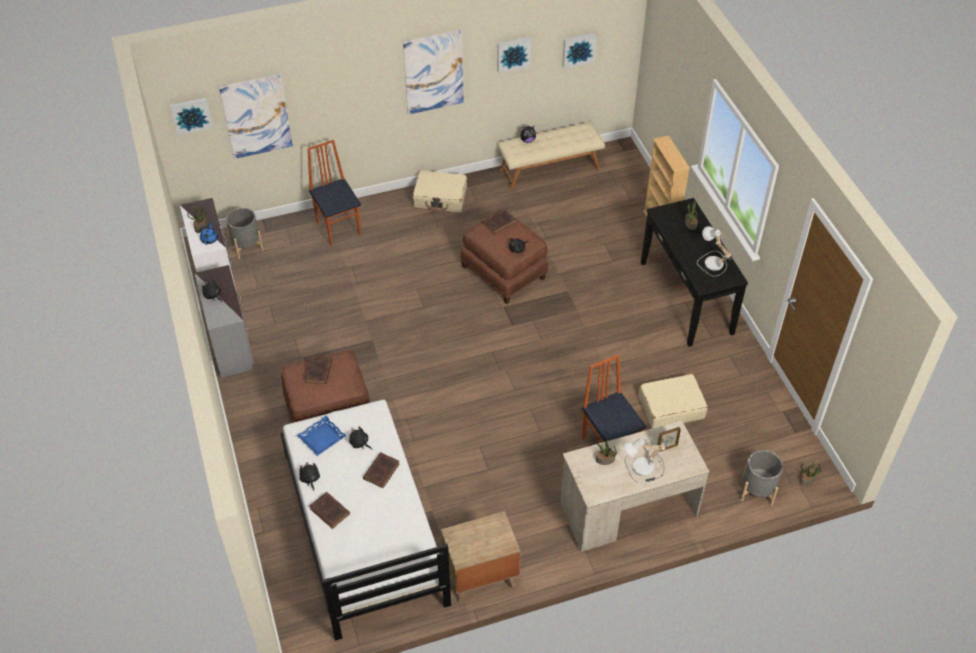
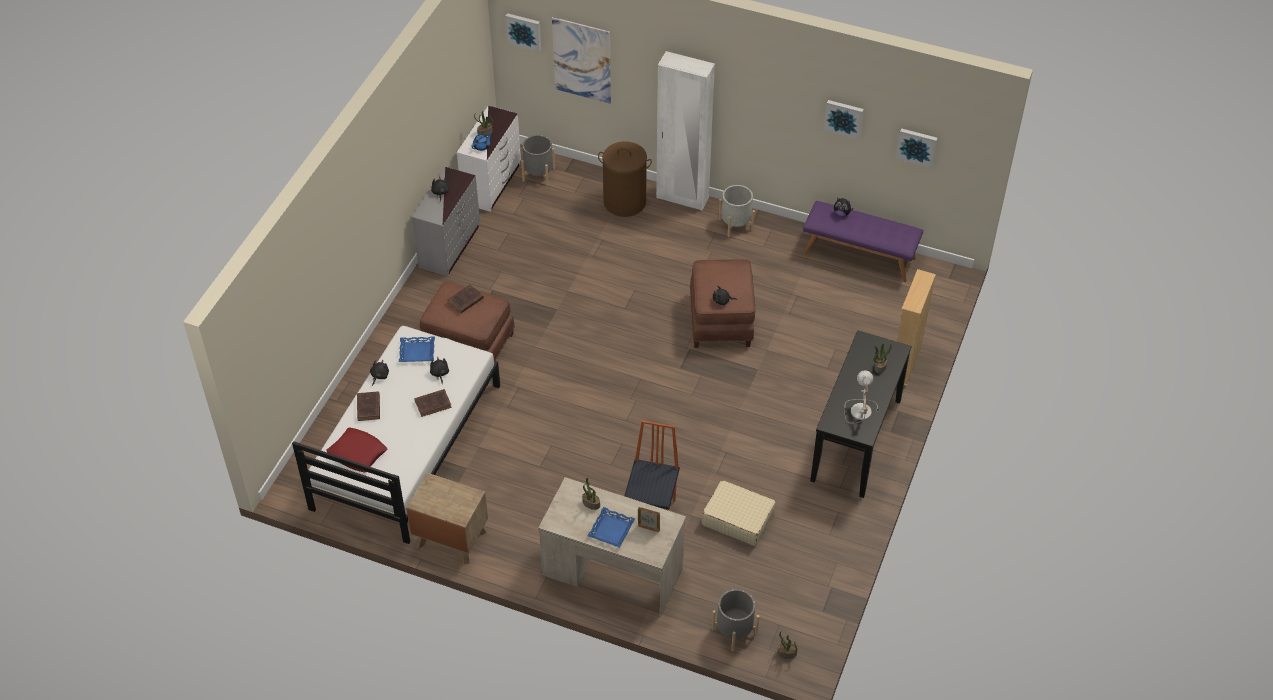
camera: 40 degrees right, 0 degrees up
chair [307,140,361,246] -> brown laundry basket [598,141,652,217]
picture [403,30,464,115] -> none
beige suitcase [413,170,467,212] -> grey planter [719,185,755,237]
brown book [482,209,516,234] -> none
beige bench [498,122,605,191] -> purple bench [803,201,923,282]
table lamp [623,438,667,483] -> blue tray [587,507,635,548]
none -> red pillow [326,428,388,473]
none -> white wardrobe [656,51,715,211]

